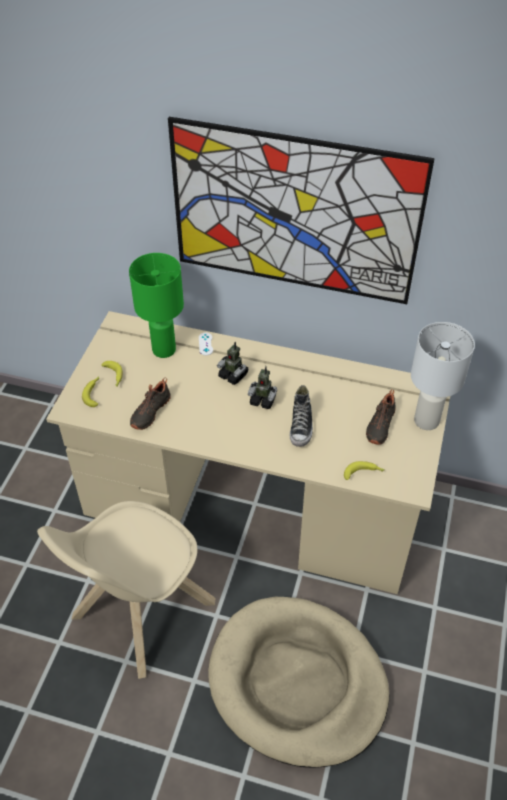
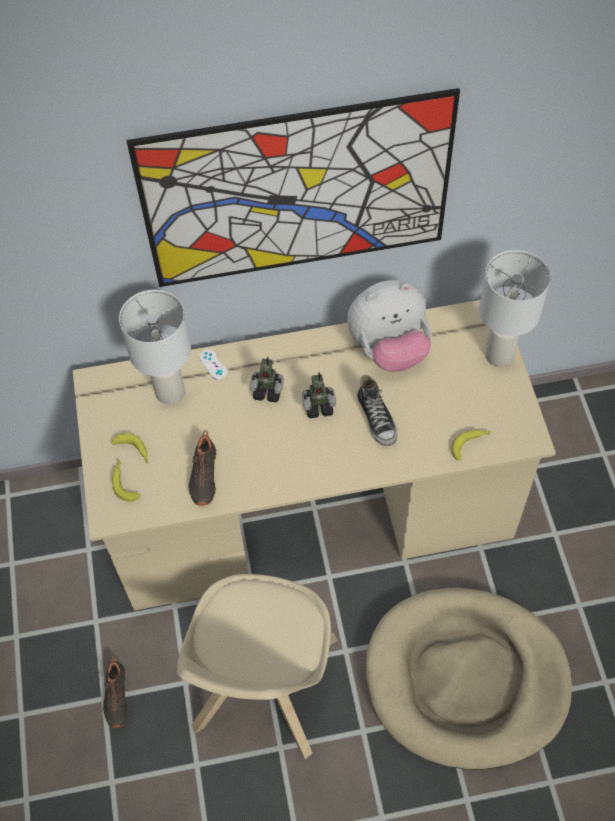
camera: 25 degrees left, 10 degrees up
green table lamp [129,253,184,358] -> white table lamp [119,290,191,405]
black shoe [366,389,396,445] -> black shoe moved to [103,656,128,728]
none -> plush toy [347,280,431,372]

